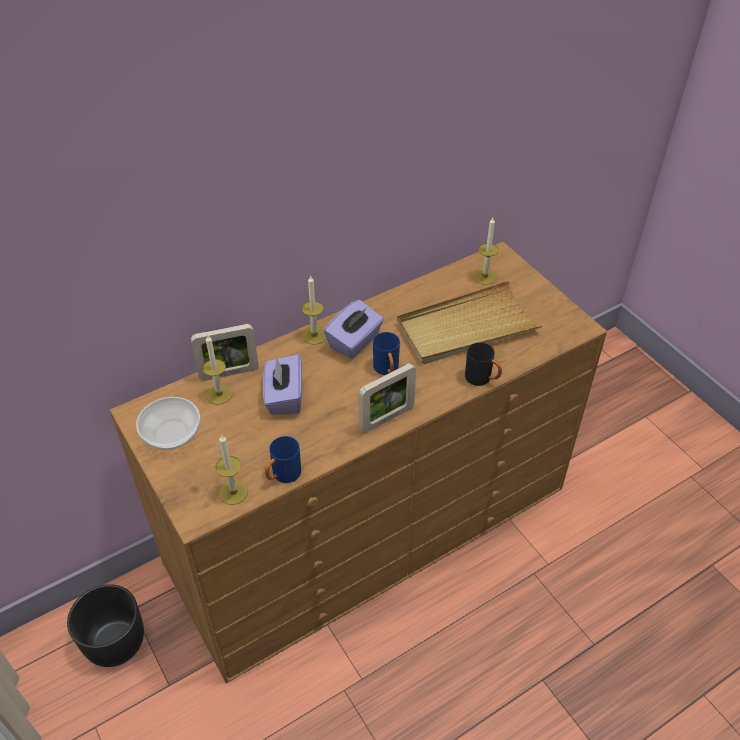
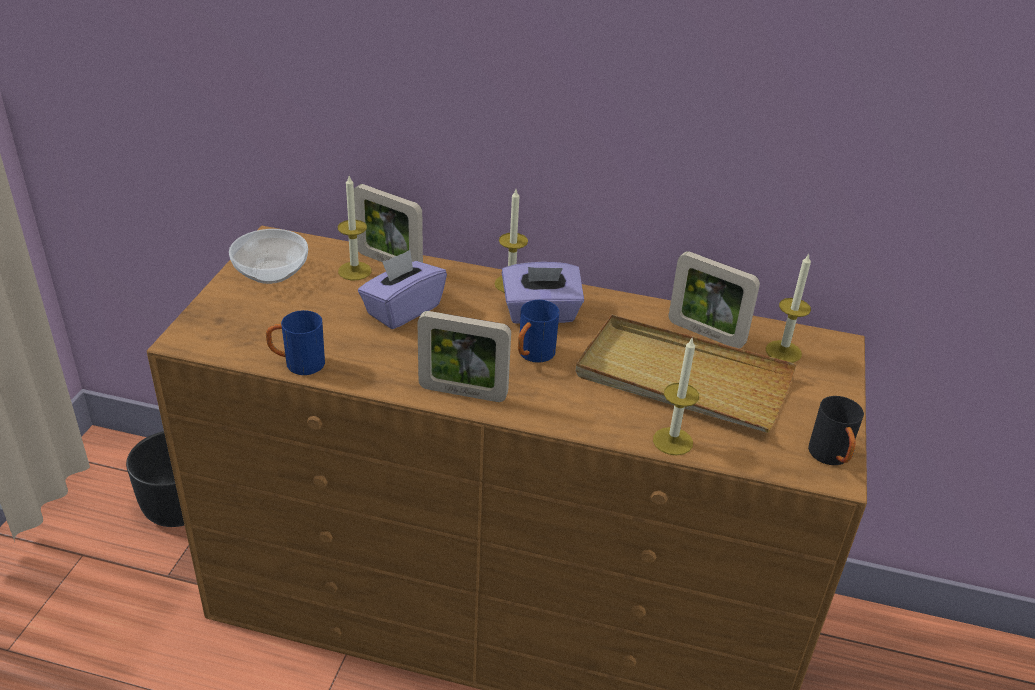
camera: 45 degrees right, 10 degrees down
candle [216,435,248,505] -> candle moved to [653,337,699,455]
black mug [465,342,502,386] -> black mug moved to [808,396,864,465]
none -> picture frame [669,251,760,349]

